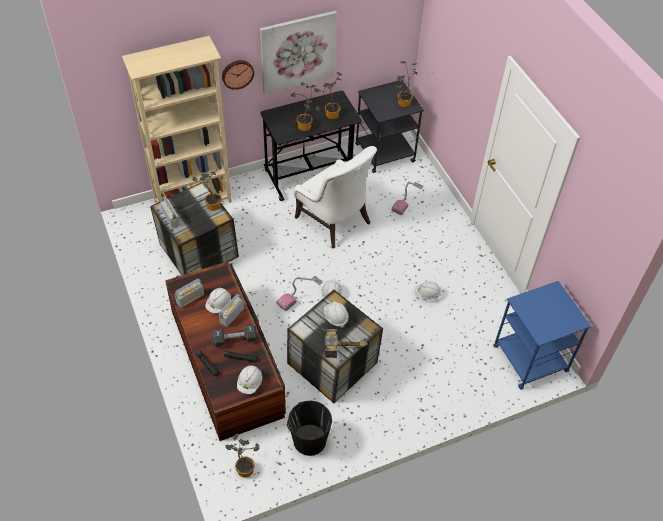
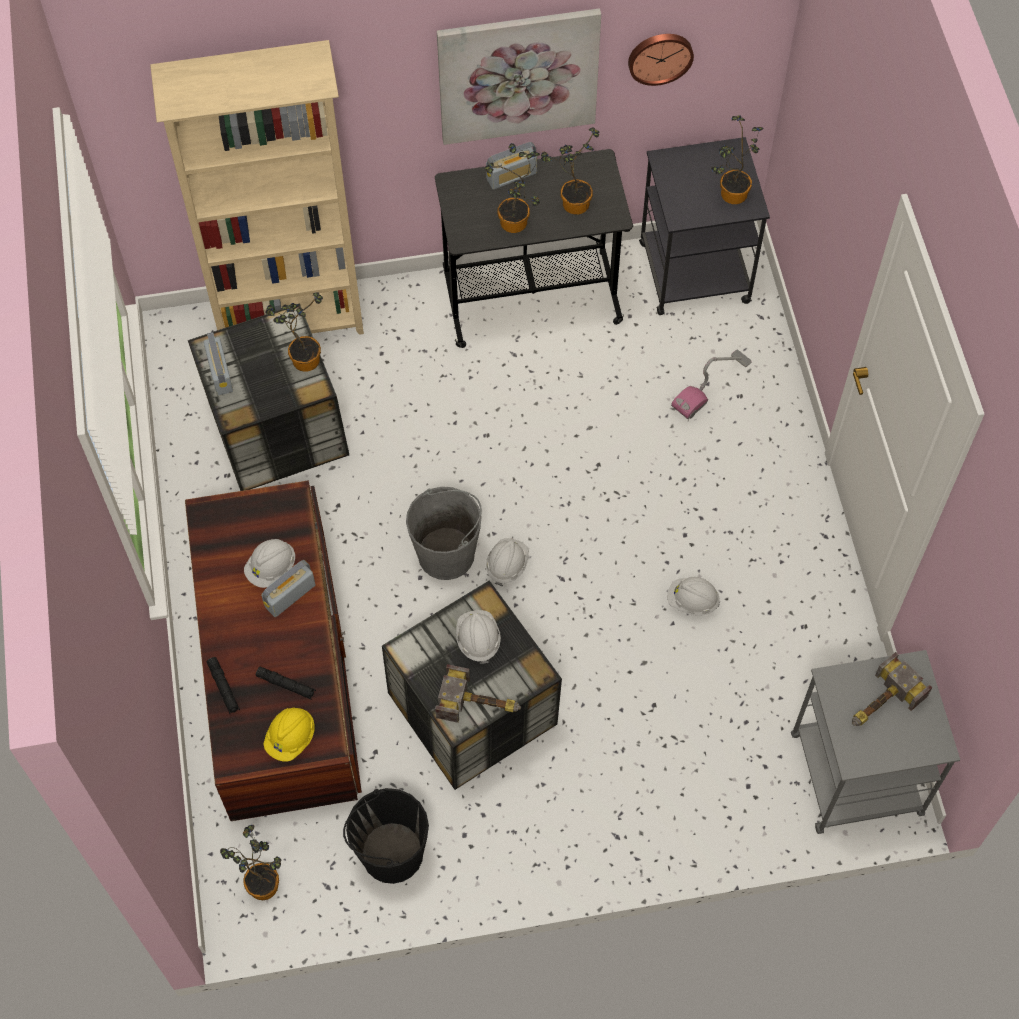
camera: 15 degrees right, 10 degrees up
radio [175,279,204,308] -> radio moved to [486,142,537,190]
black dumbbell [212,324,257,347] -> none
wall clock [222,60,254,90] -> wall clock moved to [628,34,694,86]
white hard hat [237,365,262,394] -> yellow hard hat [264,707,315,762]
vacuum cleaner [276,276,322,311] -> grey bucket [406,487,482,580]
white chair [294,146,377,249] -> none
blue cart [493,281,591,389] -> grey cart [791,650,960,834]
none -> hammer [852,652,932,726]

